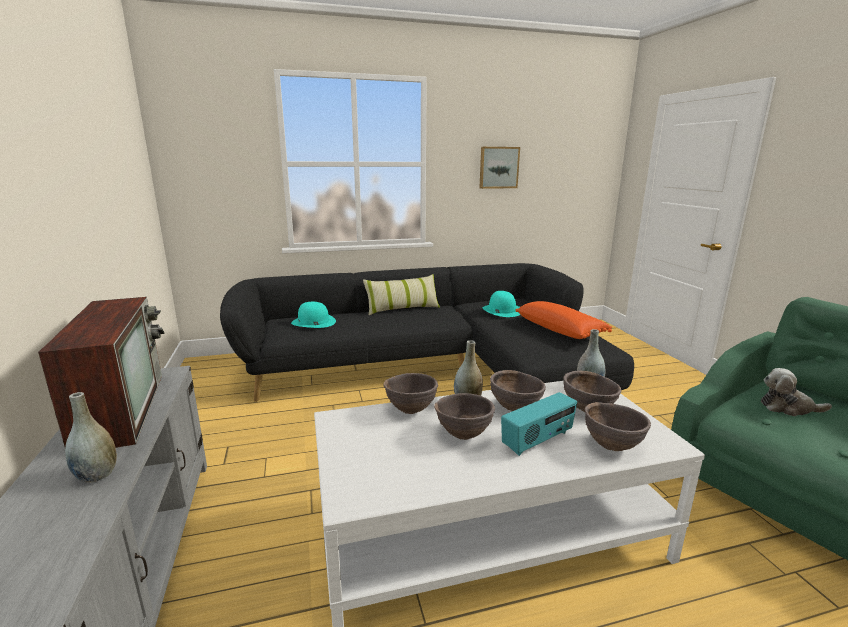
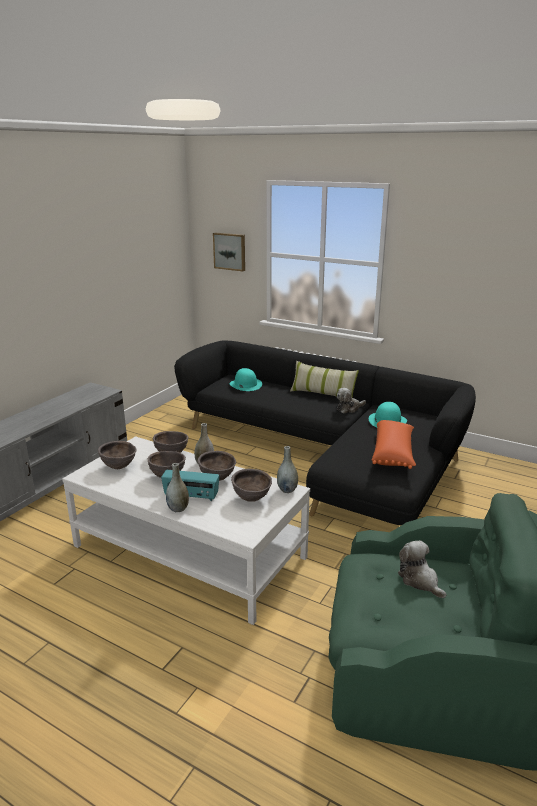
camera: 45 degrees right, 5 degrees up
television [38,297,165,448] -> none
grey vase [65,392,117,483] -> grey vase moved to [166,463,189,512]
picture [479,147,520,189] -> picture moved to [213,233,245,271]
brown bowl [585,402,651,451] -> brown bowl moved to [98,441,136,469]
none -> plush toy [337,388,366,413]

